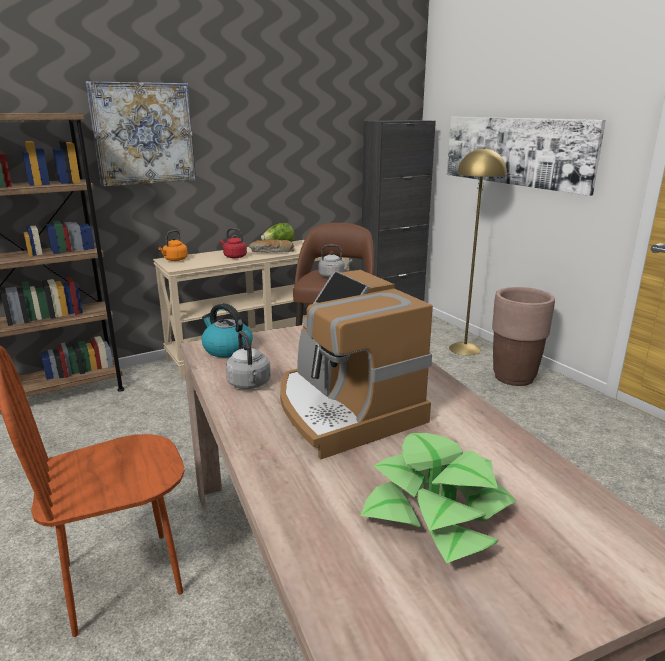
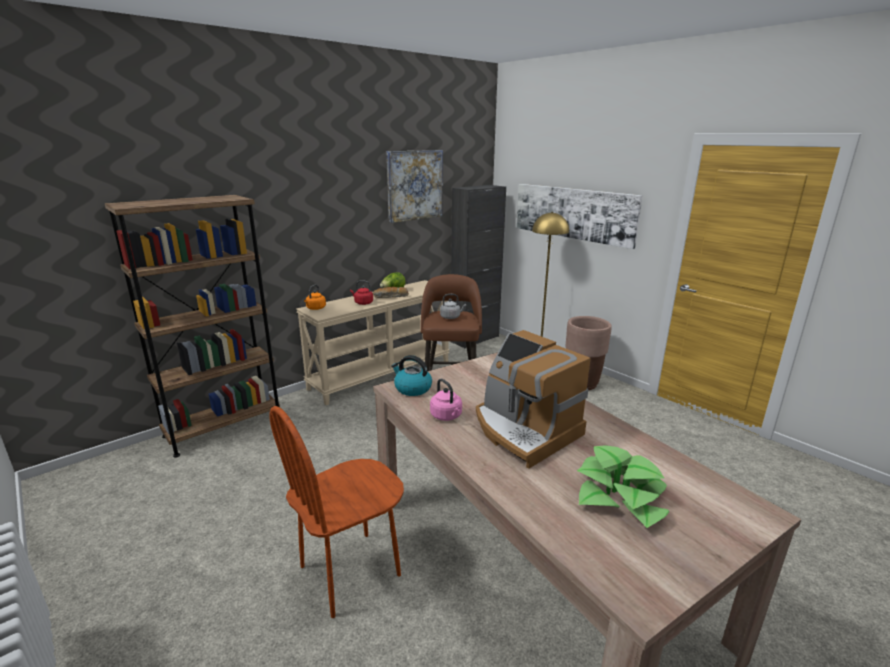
camera: 10 degrees left, 0 degrees up
picture [86,81,196,186] -> picture moved to [386,150,443,223]
grey kettle [225,331,271,389] -> pink kettle [430,379,462,421]

